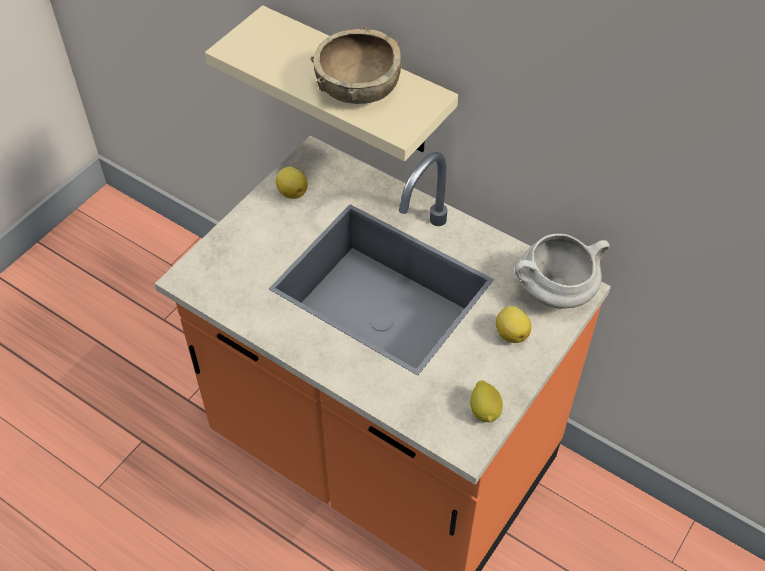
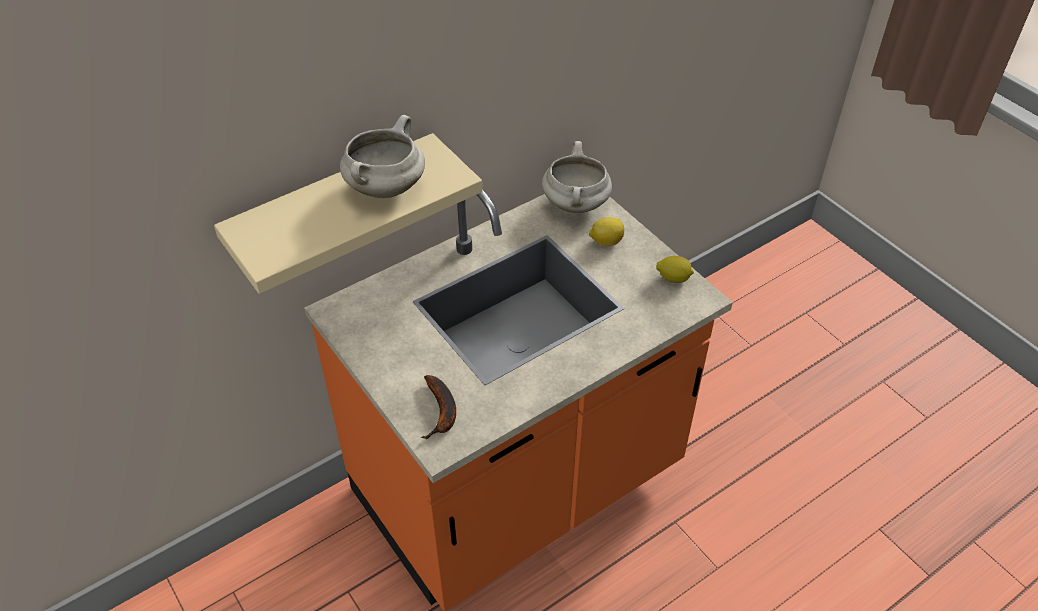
camera: 70 degrees left, 5 degrees down
lemon [276,167,308,199] -> none
brown bowl [310,27,401,104] -> white cooking pot [340,115,425,198]
none -> banana [421,375,456,439]

